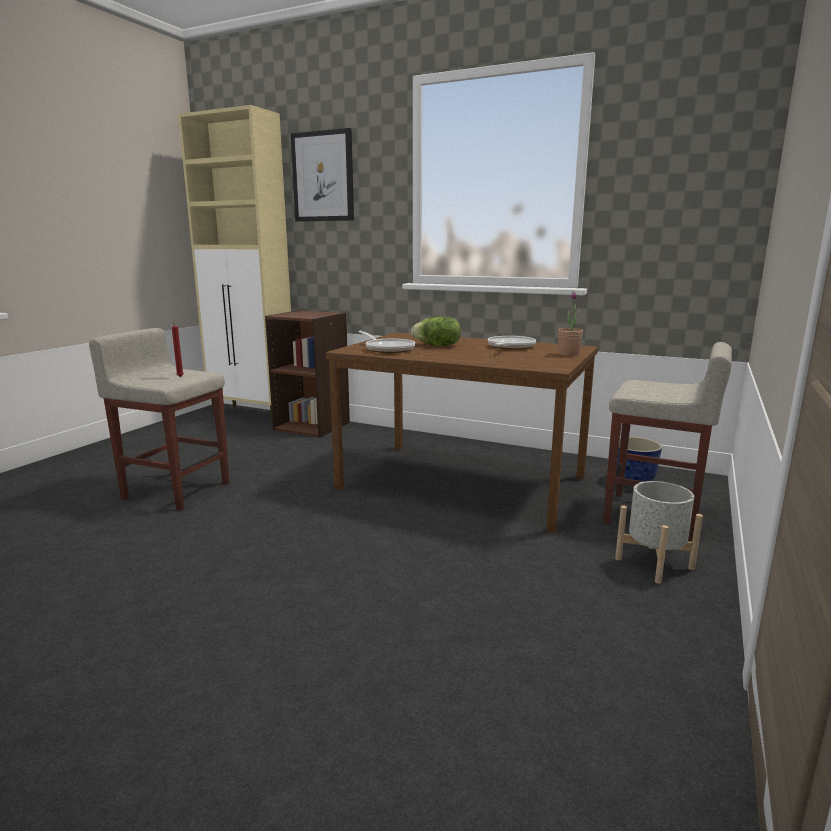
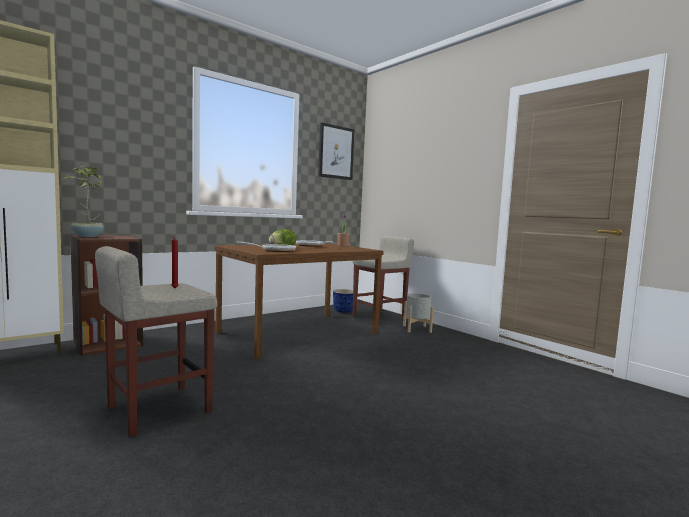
camera: 65 degrees left, 10 degrees down
picture [291,128,354,222] -> picture moved to [318,122,354,180]
none -> potted plant [63,166,104,237]

